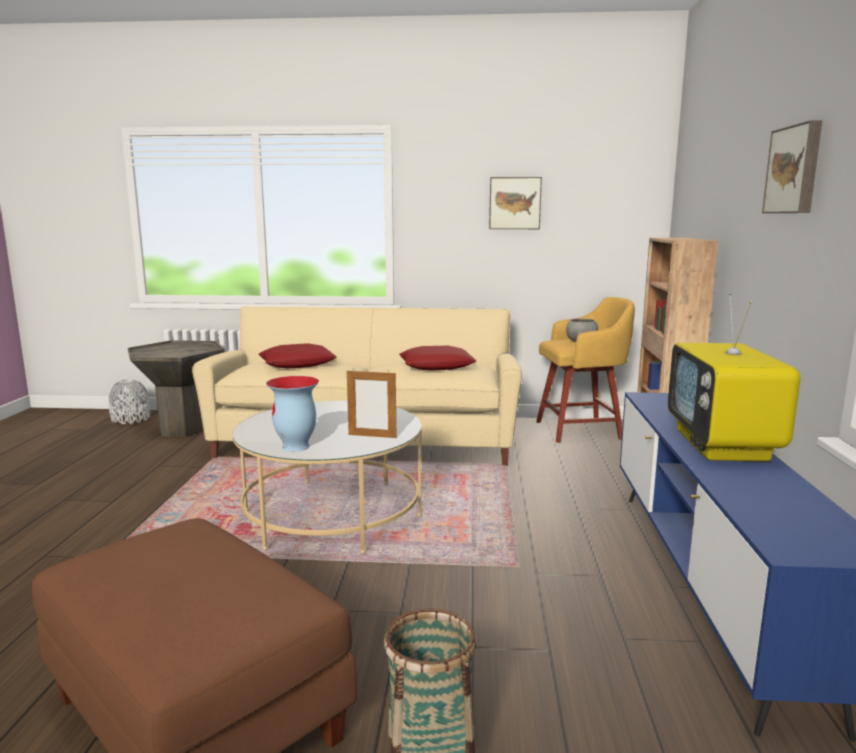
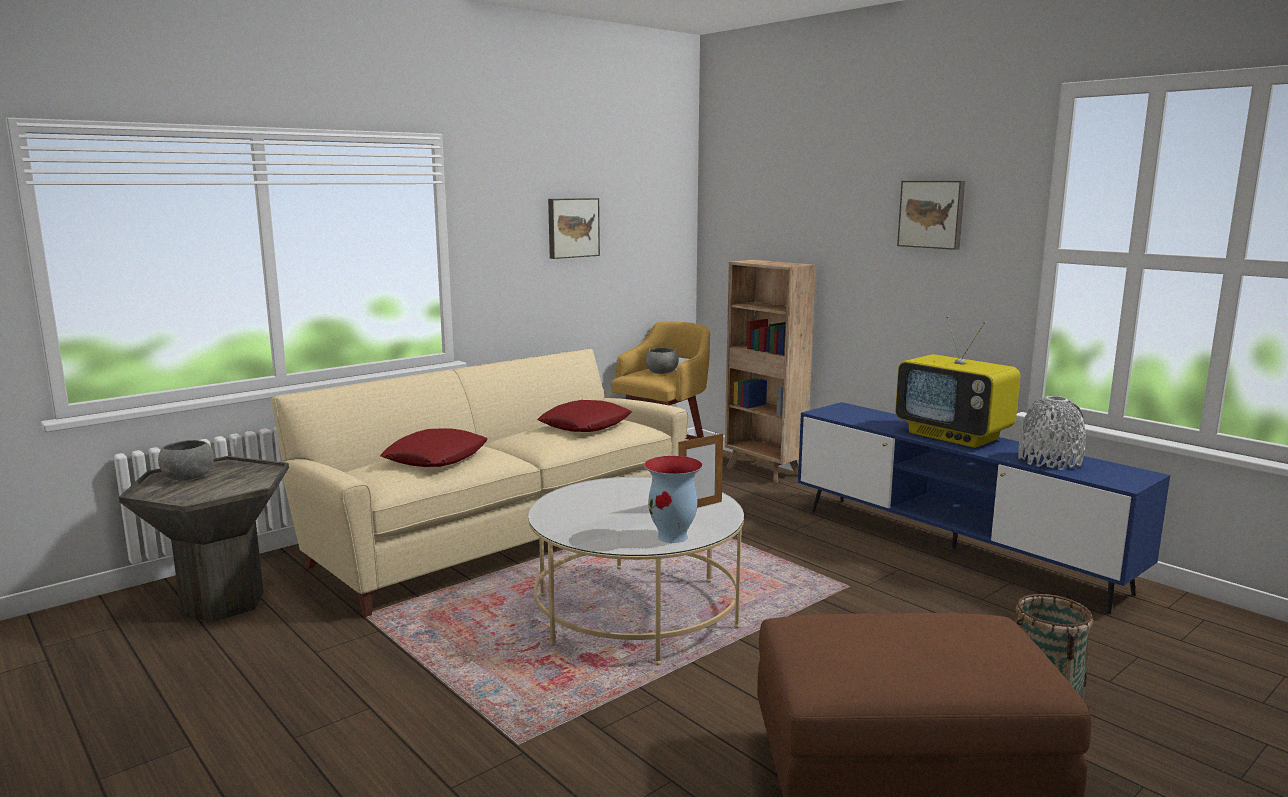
camera: 45 degrees left, 0 degrees up
grey vase [109,379,150,424] -> grey vase moved to [1018,396,1086,470]
none -> grey bowl [158,440,214,480]

